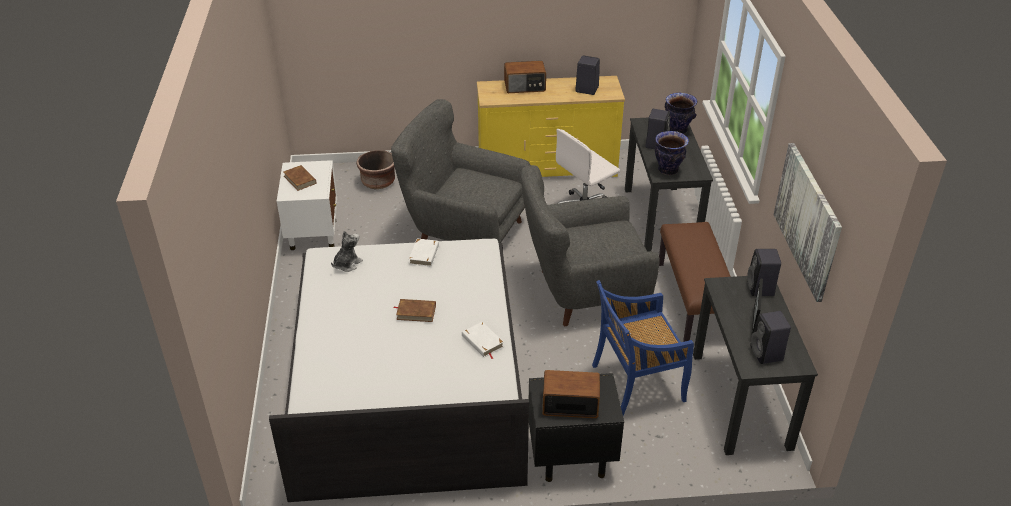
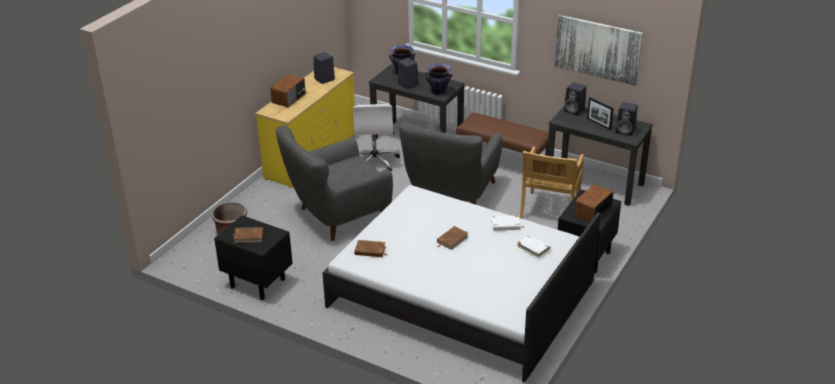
camera: 55 degrees left, 5 degrees down
white nightstand [277,161,337,250] -> black nightstand [214,215,293,300]
plush toy [331,231,363,272] -> brown book [355,240,388,257]
white book [409,238,439,267] -> white book moved to [517,234,550,258]
blue chair [592,280,694,416] -> beige chair [520,147,584,219]

